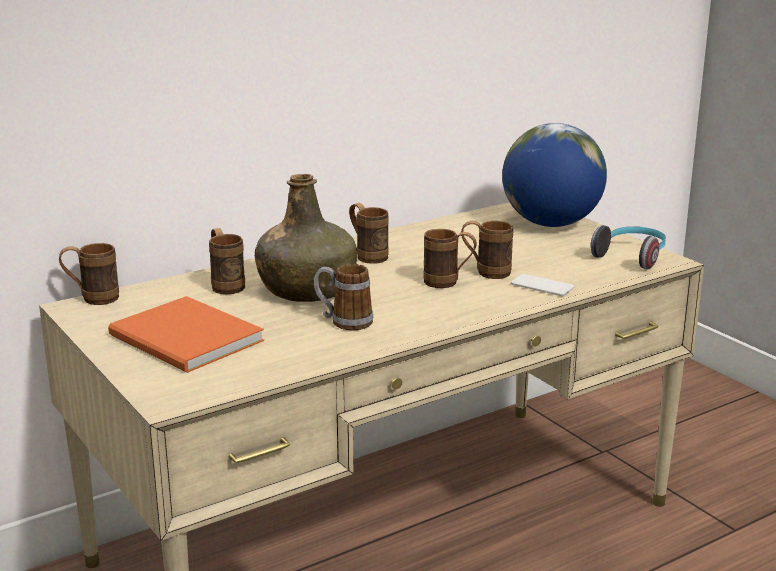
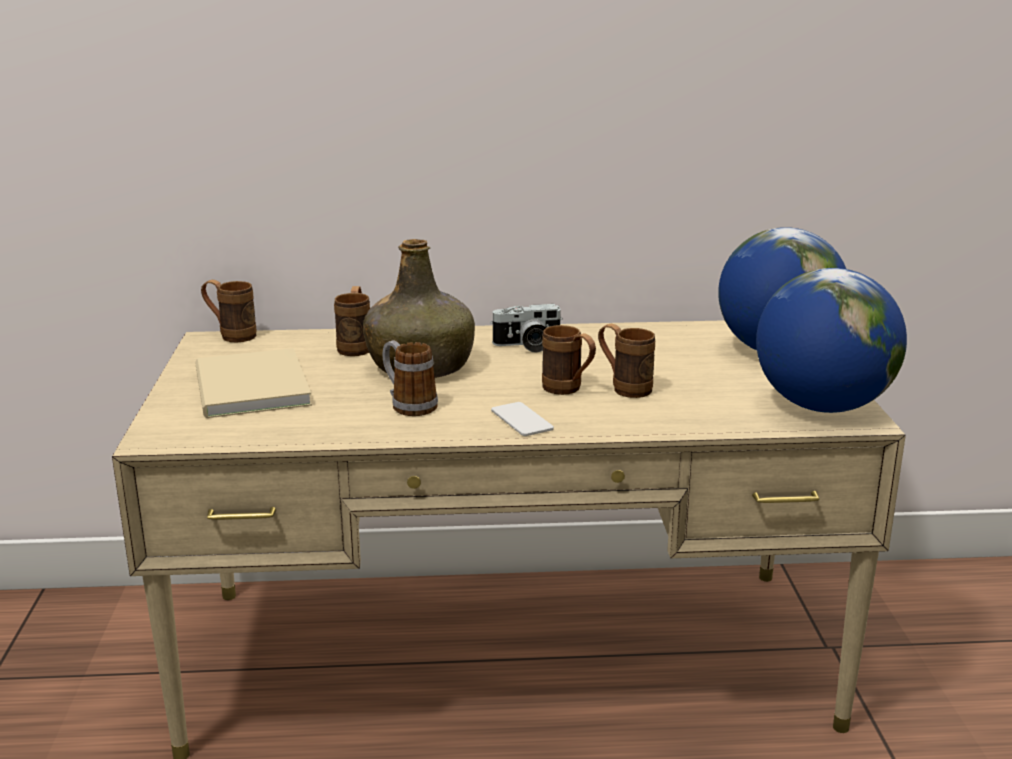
camera: 30 degrees right, 0 degrees up
orange book [108,296,264,373] -> beige book [195,348,312,418]
brown mug [349,203,389,264] -> camera [490,304,563,353]
phone [511,274,574,296] -> phone moved to [491,402,554,436]
headphones [591,225,666,270] -> globe [756,268,907,413]

